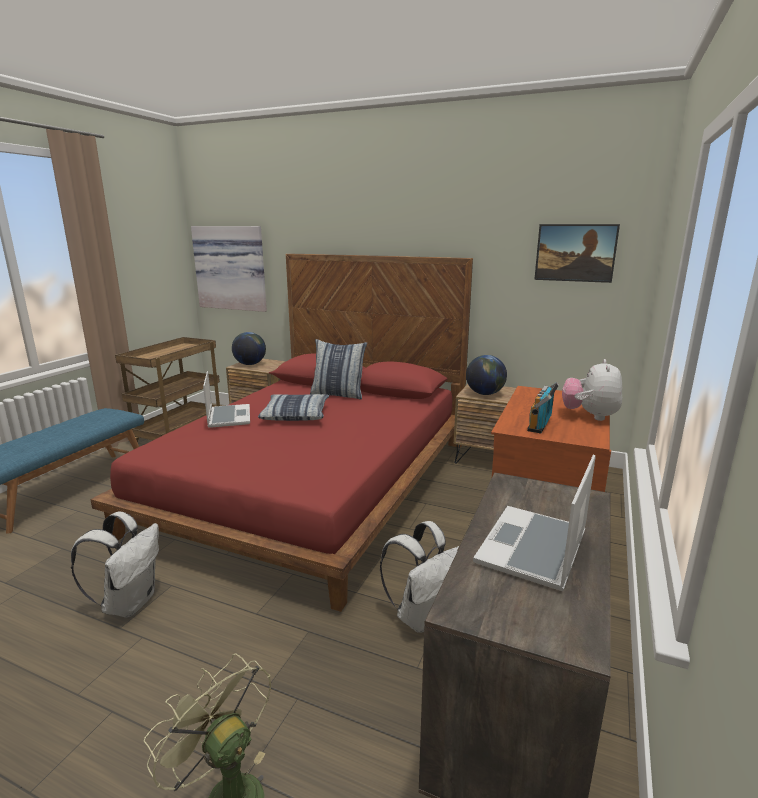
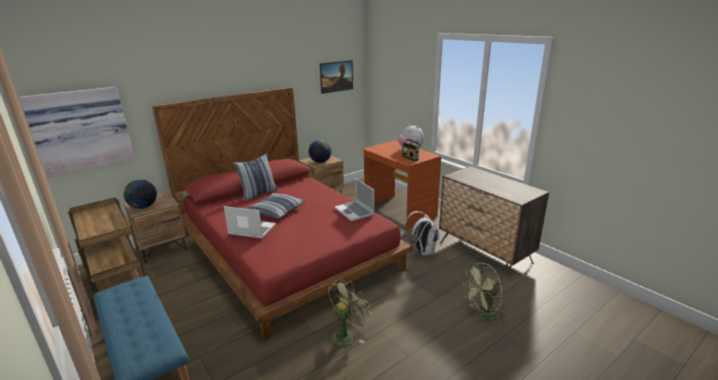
camera: 60 degrees left, 5 degrees up
white backpack [71,512,159,618] -> green fan [325,279,373,346]
laptop [473,455,596,591] -> laptop moved to [335,178,374,222]

